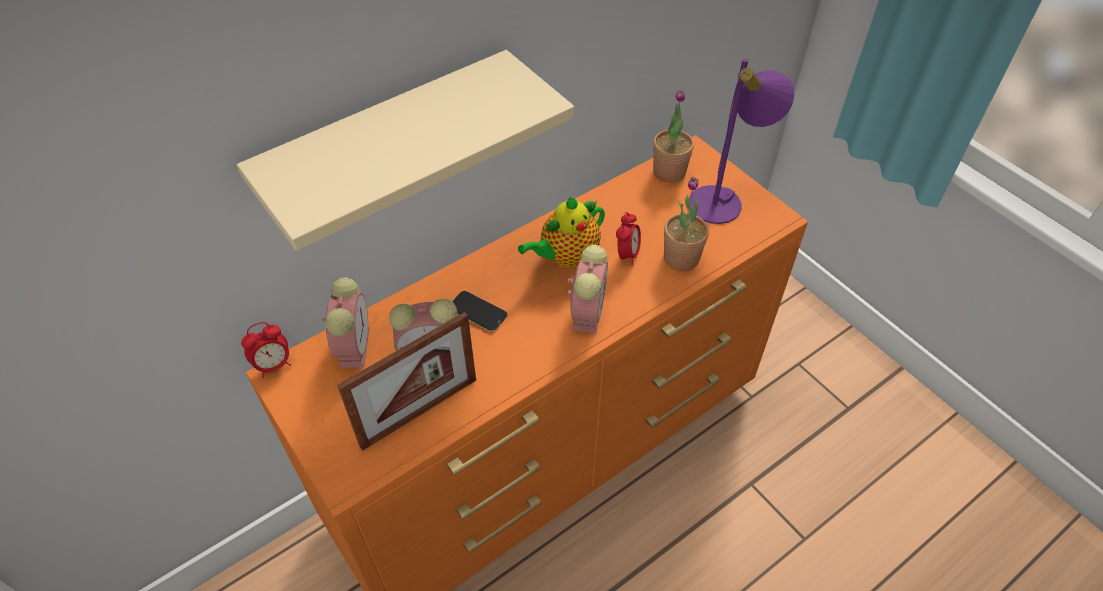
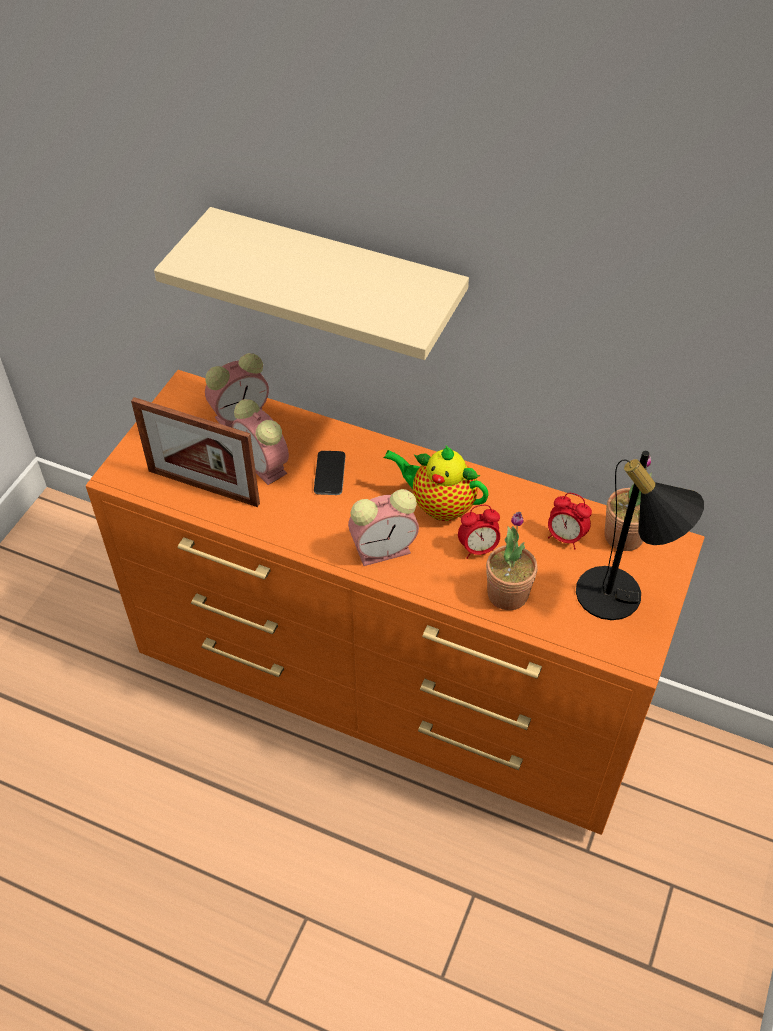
camera: 60 degrees right, 0 degrees up
alarm clock [241,322,291,378] -> alarm clock moved to [548,493,592,549]
purple table lamp [689,58,794,224] -> black table lamp [576,451,704,620]

